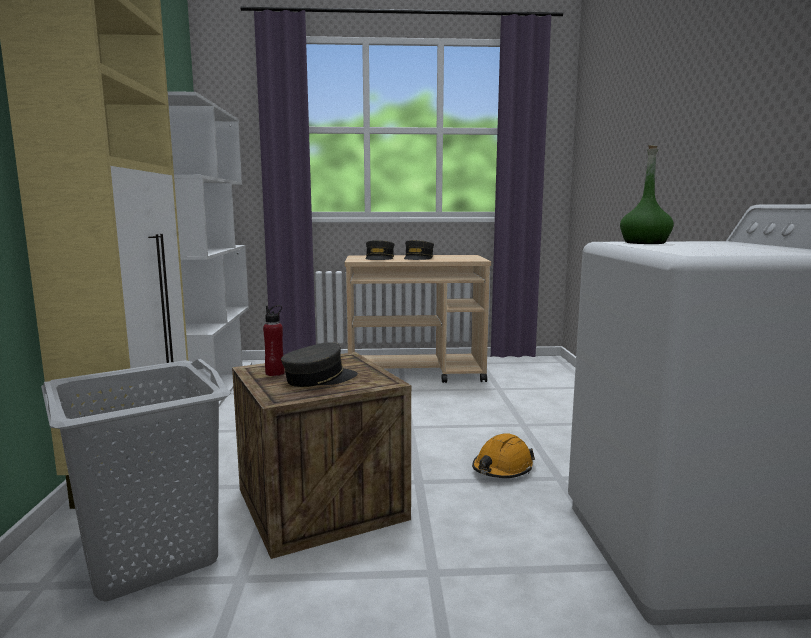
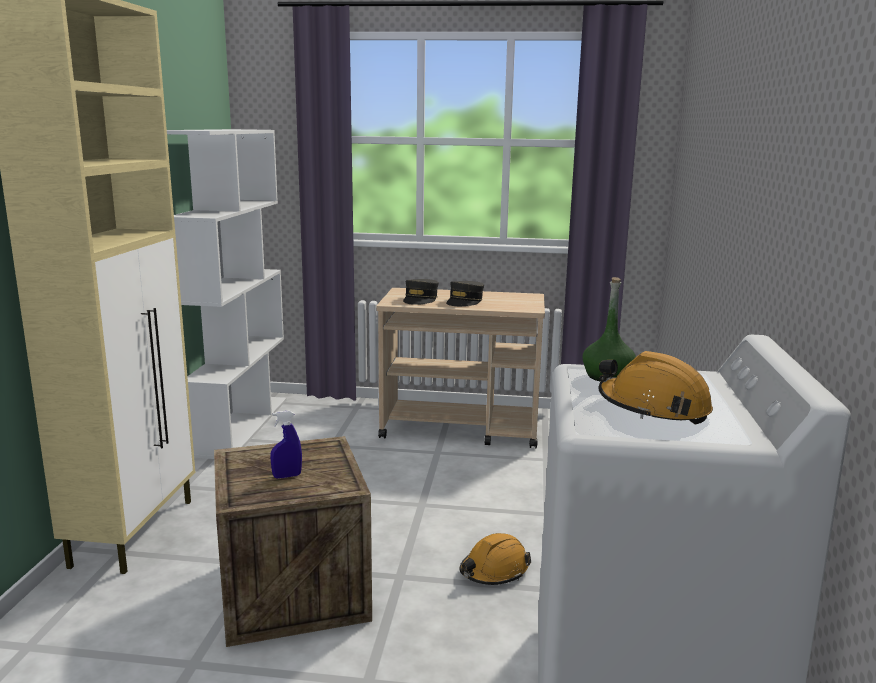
camera: 10 degrees right, 5 degrees up
grey laundry basket [41,359,231,602] -> none
red bottle [263,305,285,376] -> none
grey cap [281,343,358,387] -> blue spray bottle [270,411,302,478]
none -> orange hard hat [598,351,713,424]

